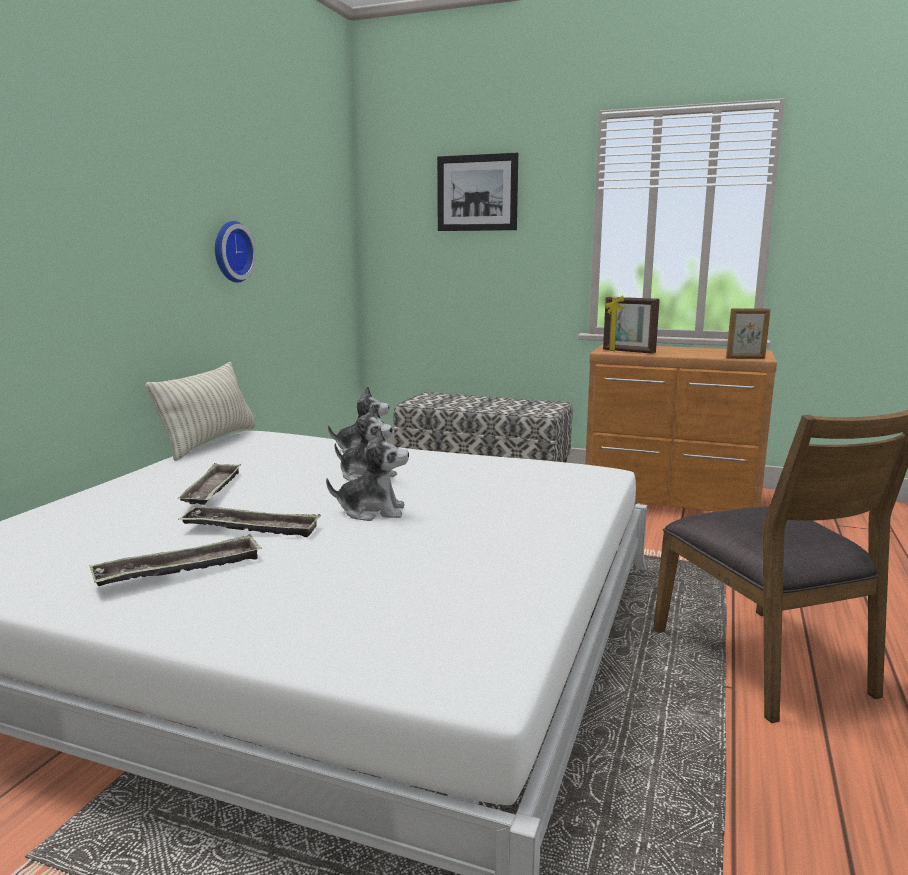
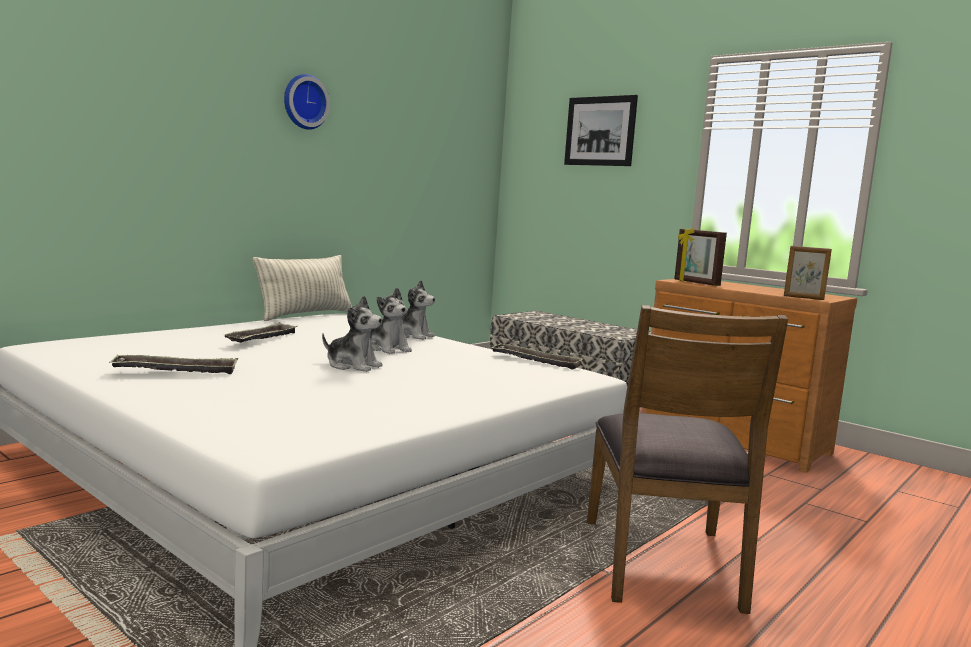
camera: 20 degrees right, 5 degrees down
tray [178,507,321,537] -> tray moved to [490,343,584,370]
wall clock [215,221,257,283] -> wall clock moved to [284,74,330,130]

